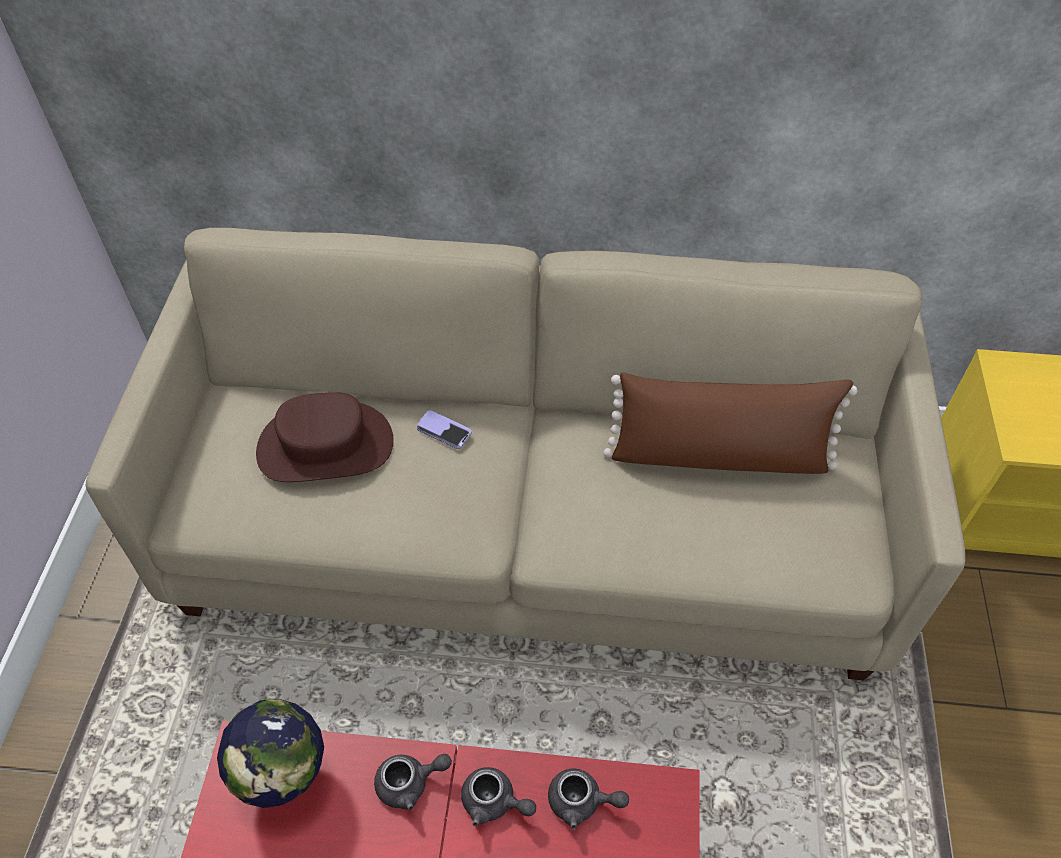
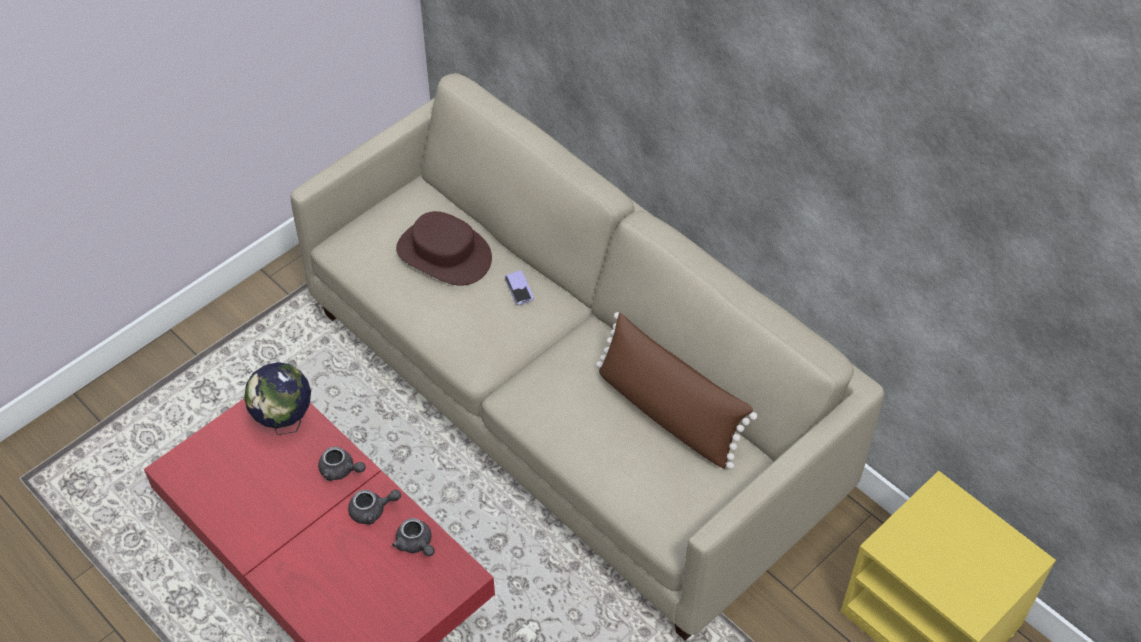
camera: 40 degrees right, 0 degrees up
grey teapot [461,767,536,827] -> grey teapot turned 75 degrees counterclockwise [348,490,401,525]

